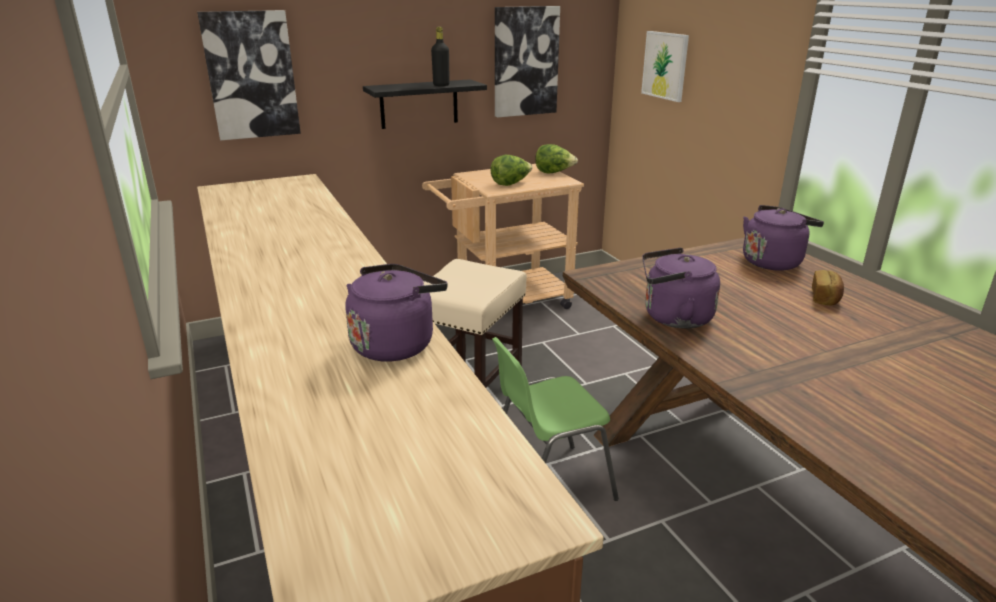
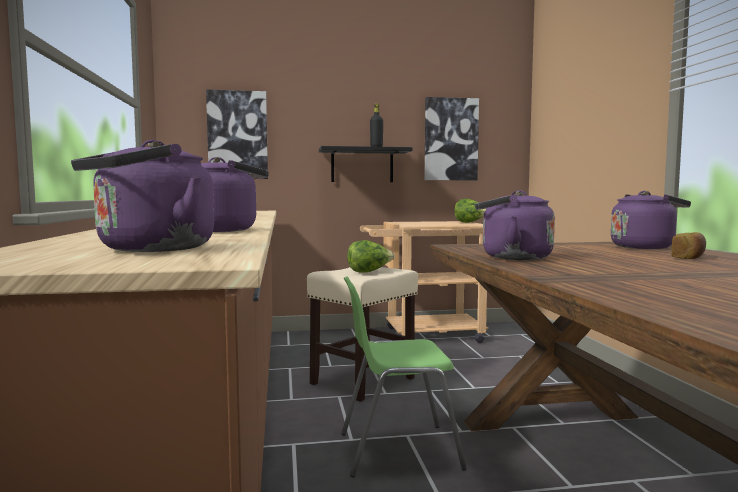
camera: 15 degrees right, 20 degrees down
lettuce [490,155,533,186] -> lettuce moved to [347,240,394,273]
picture [641,31,689,102] -> none
none -> purple kettle [71,140,214,252]

